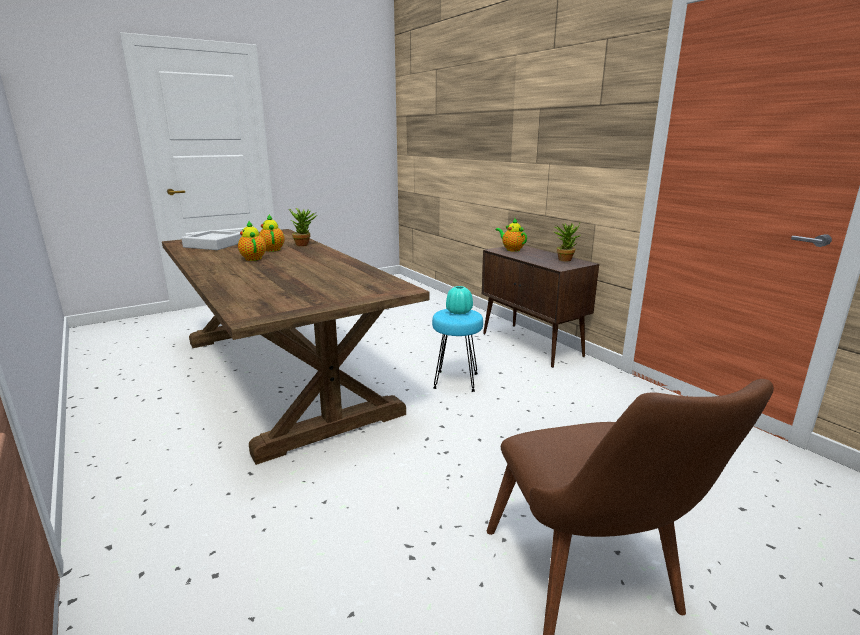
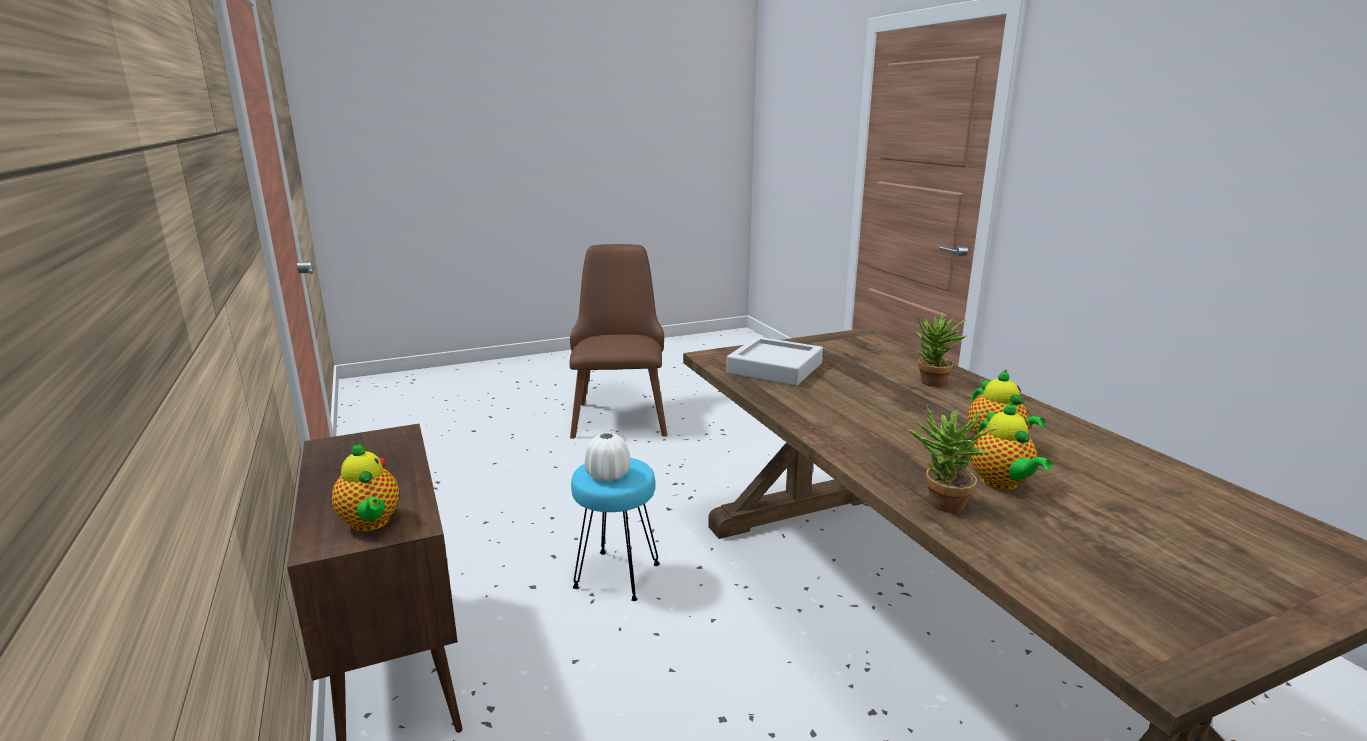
camera: 170 degrees left, 0 degrees up
grey tray [181,230,242,250] -> grey tray moved to [726,337,823,386]
turquoise vase [446,286,473,314] -> white vase [585,432,631,482]
potted plant [553,223,581,262] -> potted plant moved to [915,312,967,387]

